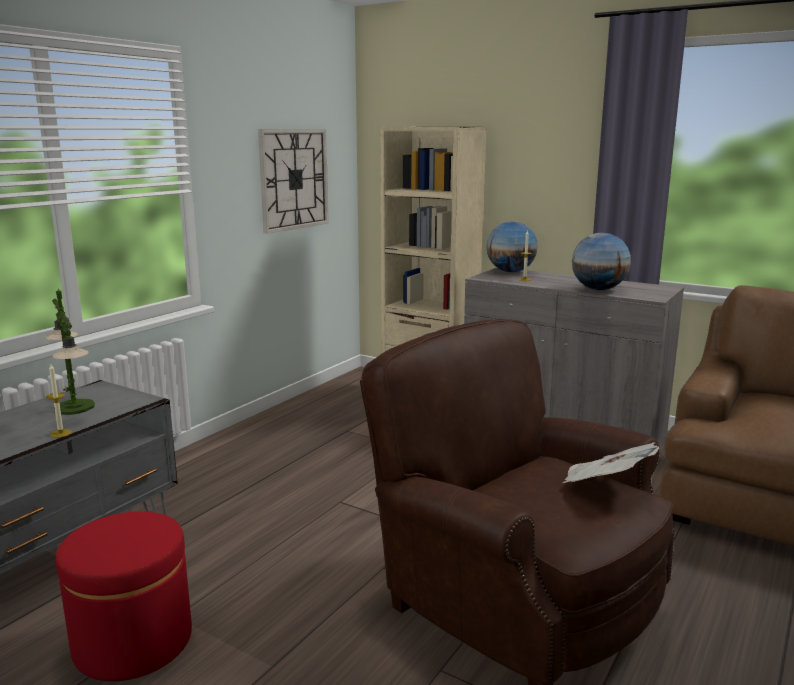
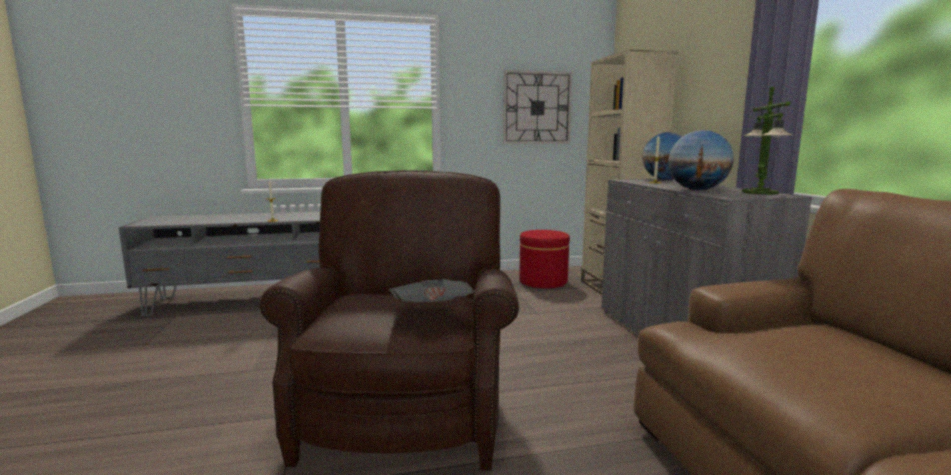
camera: 45 degrees right, 5 degrees down
table lamp [45,289,95,415] -> table lamp moved to [742,86,792,194]
red ottoman [56,511,192,681] -> red ottoman moved to [519,230,570,288]

